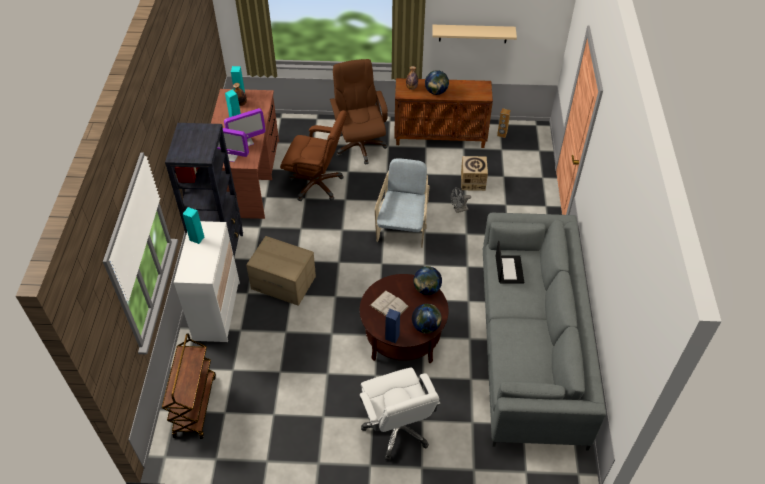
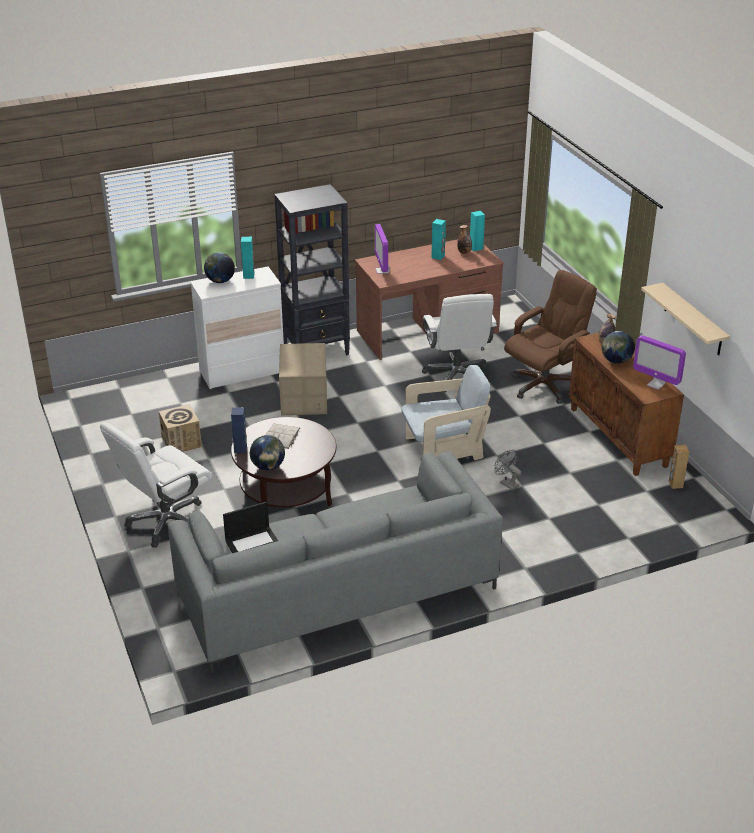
camera: 65 degrees right, 15 degrees down
brown cart [162,333,216,439] -> none
monitor [224,108,266,146] -> monitor moved to [633,335,686,390]
brown office chair [280,110,347,201] -> white office chair [422,294,497,393]
globe [413,266,442,295] -> globe moved to [204,252,235,283]
cardboard box [461,156,488,191] -> cardboard box moved to [159,404,202,452]
laptop [496,241,524,284] -> laptop moved to [223,501,278,553]

